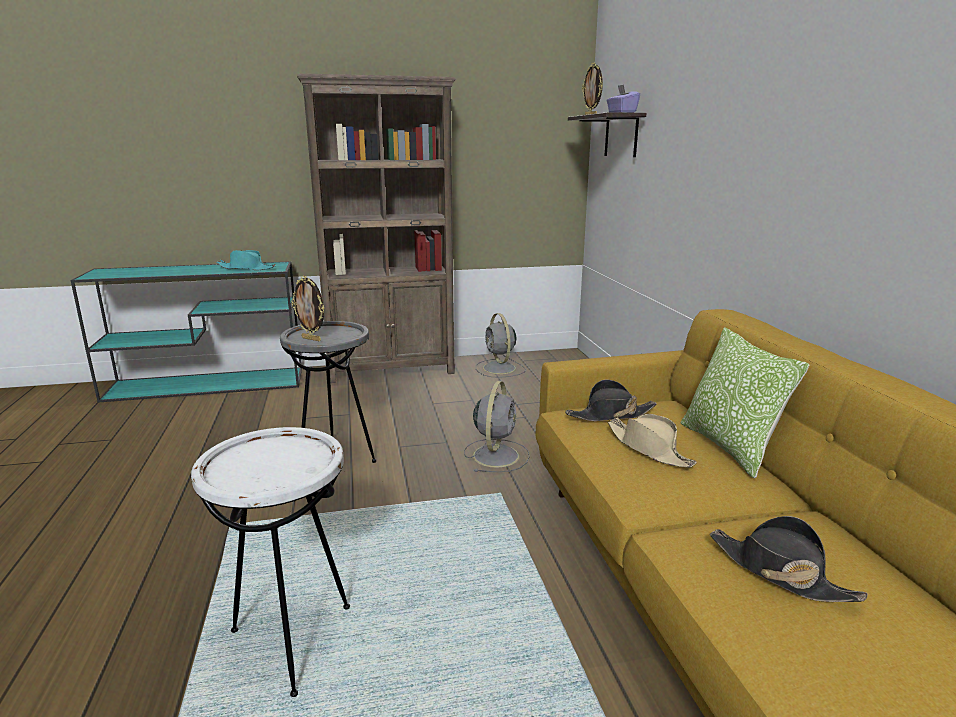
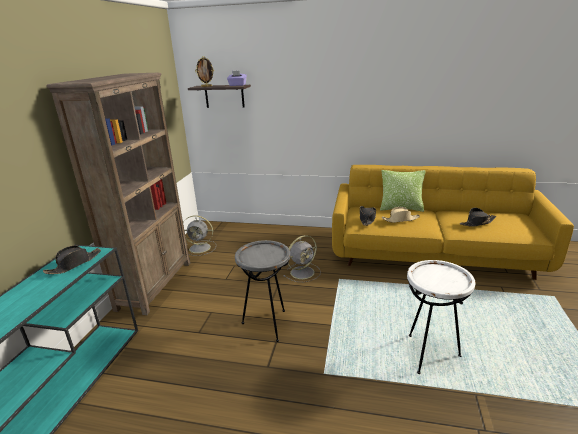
camera: 65 degrees left, 5 degrees up
turquoise hat [216,250,276,270] -> black hat [43,245,101,274]
picture frame [291,276,324,341] -> none
grey fan [464,381,530,472] -> grey fan turned 105 degrees clockwise [284,235,321,282]

